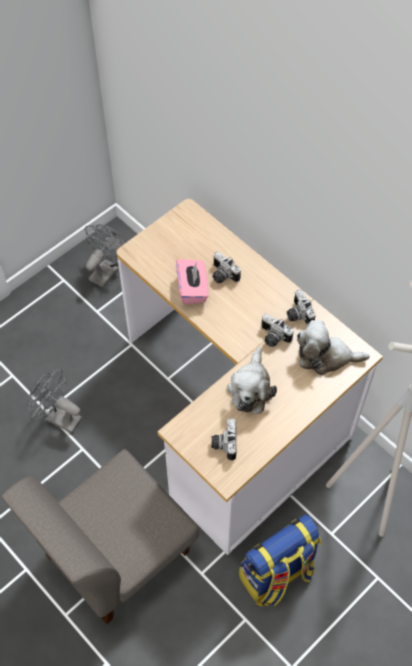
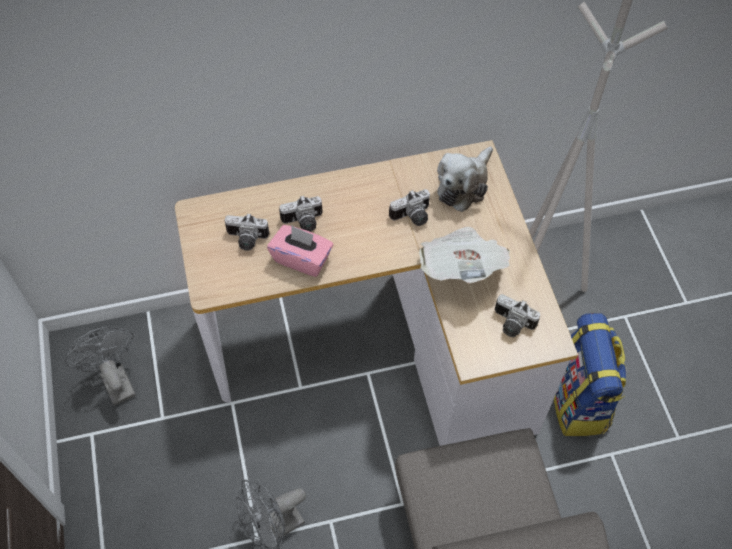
camera: 60 degrees left, 0 degrees up
plush toy [227,347,277,414] -> newspaper [419,227,510,283]
camera [287,289,316,324] -> camera moved to [225,213,269,251]

